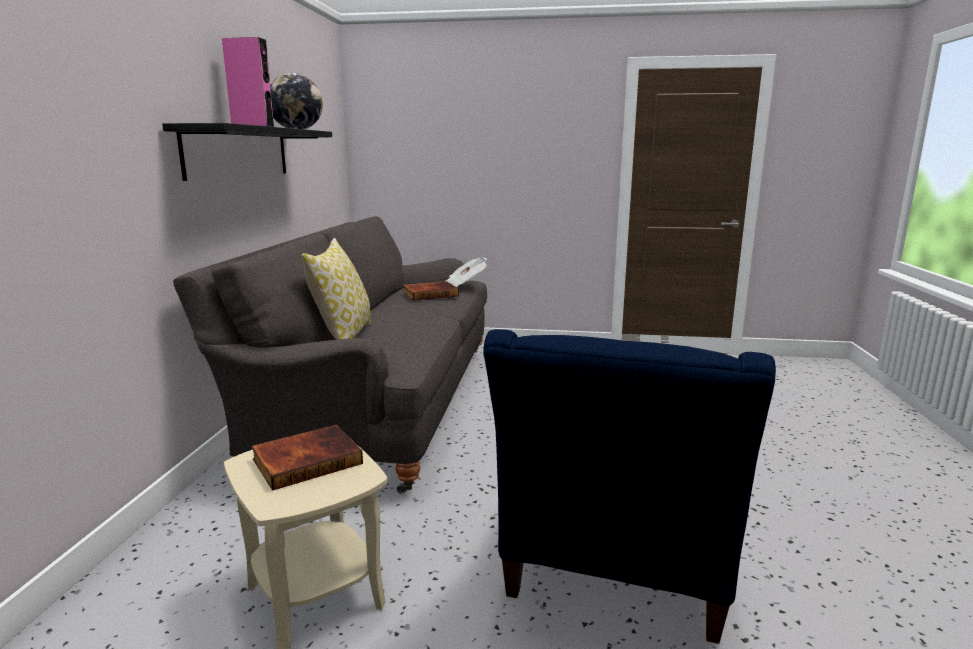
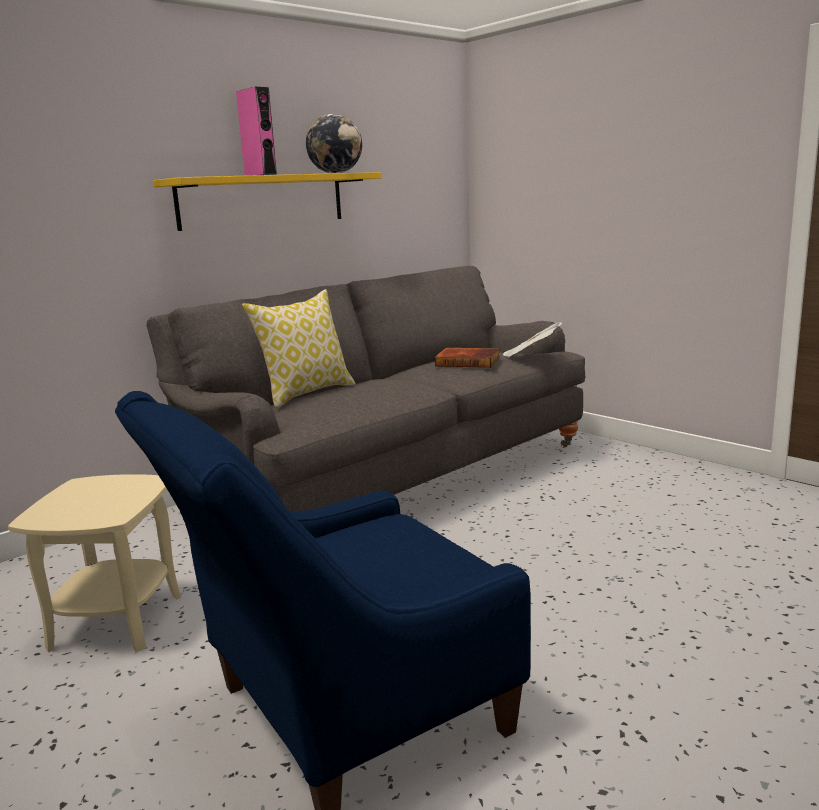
camera: 40 degrees right, 0 degrees up
black shelf [162,123,332,181] -> yellow shelf [153,172,382,231]
book [251,425,363,491] -> none

